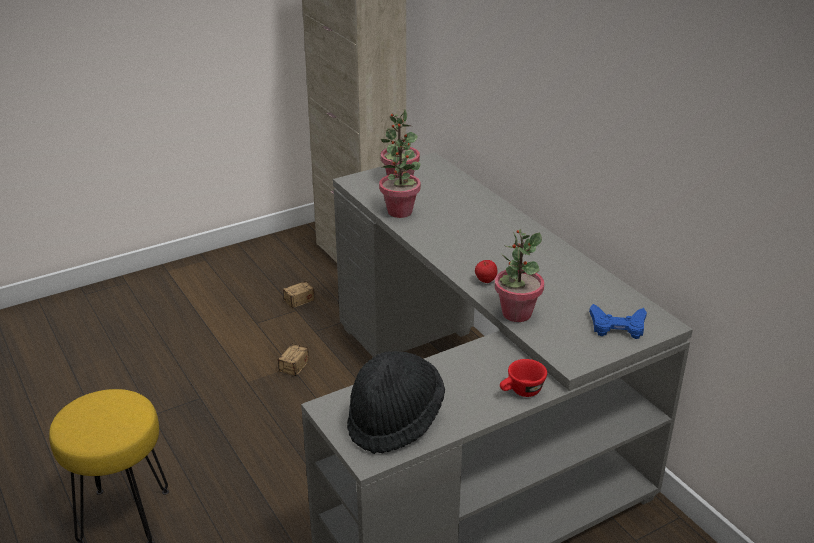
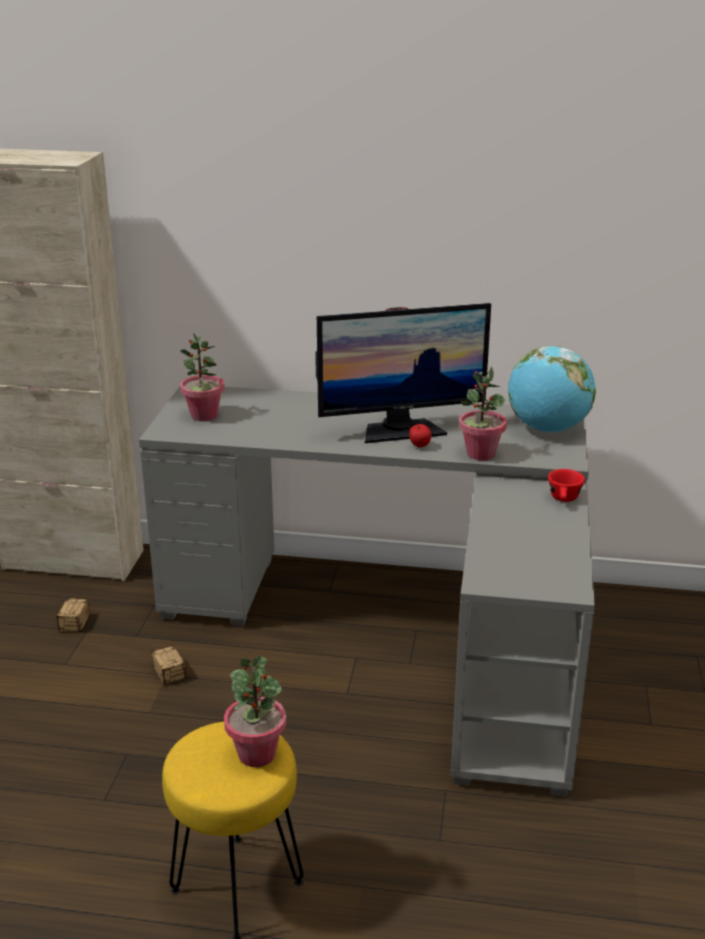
camera: 50 degrees left, 5 degrees down
black hat [347,351,445,454] -> none
potted plant [379,139,421,218] -> potted plant moved to [224,656,286,767]
blue game controller [589,304,647,339] -> globe [508,346,596,432]
none -> monitor [315,303,491,443]

